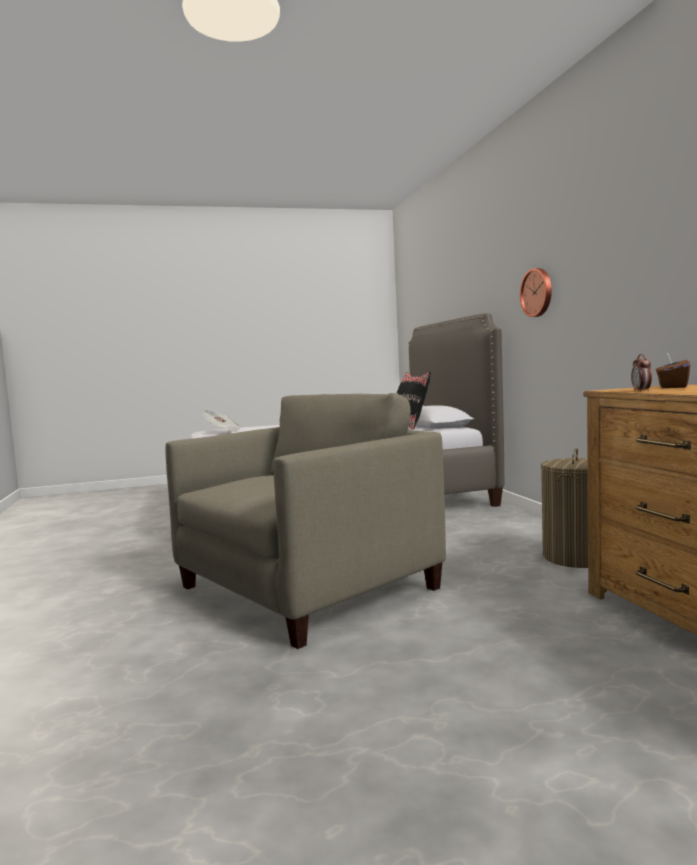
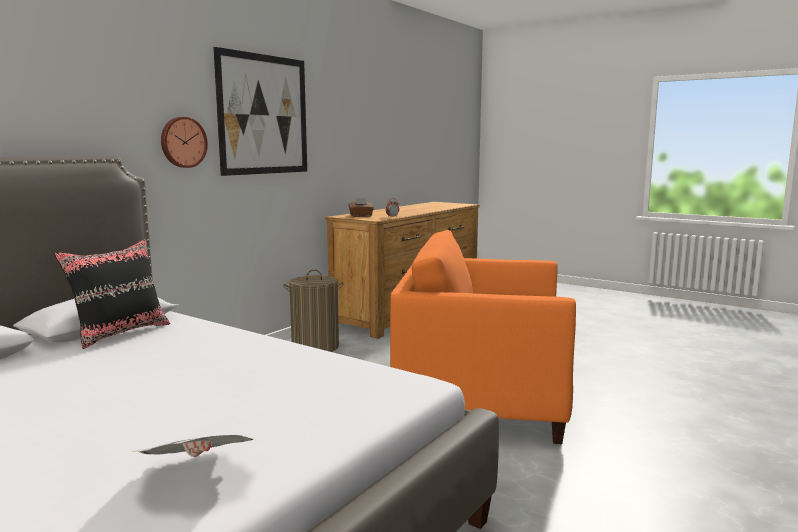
camera: 130 degrees left, 5 degrees up
beige armchair [165,393,446,649] -> orange armchair [390,230,576,444]
none -> picture [213,47,307,176]

